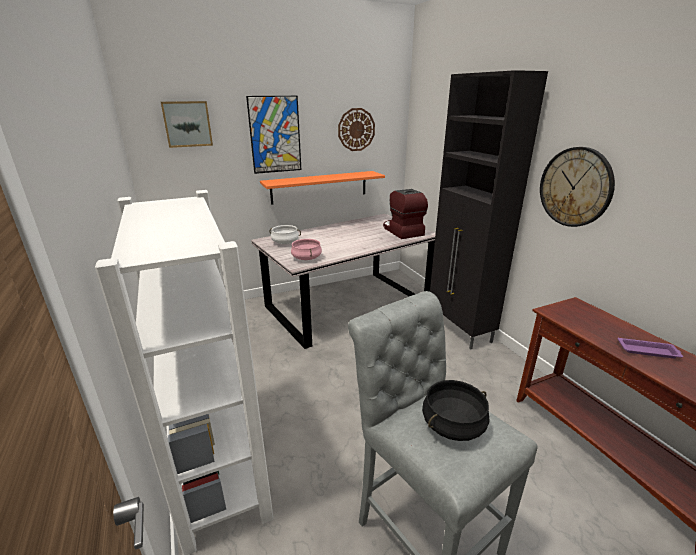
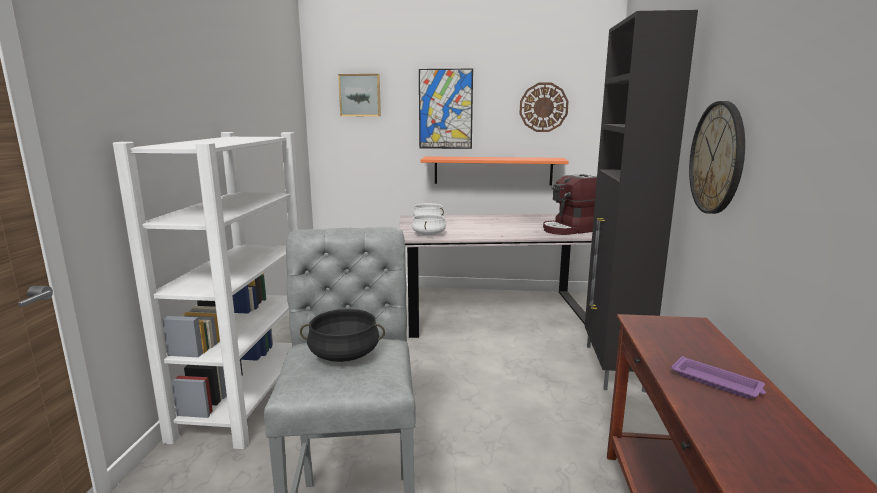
camera: 30 degrees right, 10 degrees down
pink cooking pot [291,239,322,260] -> white cooking pot [412,214,446,235]
coffee machine [383,189,428,239] -> coffee machine turned 120 degrees counterclockwise [543,174,597,235]

